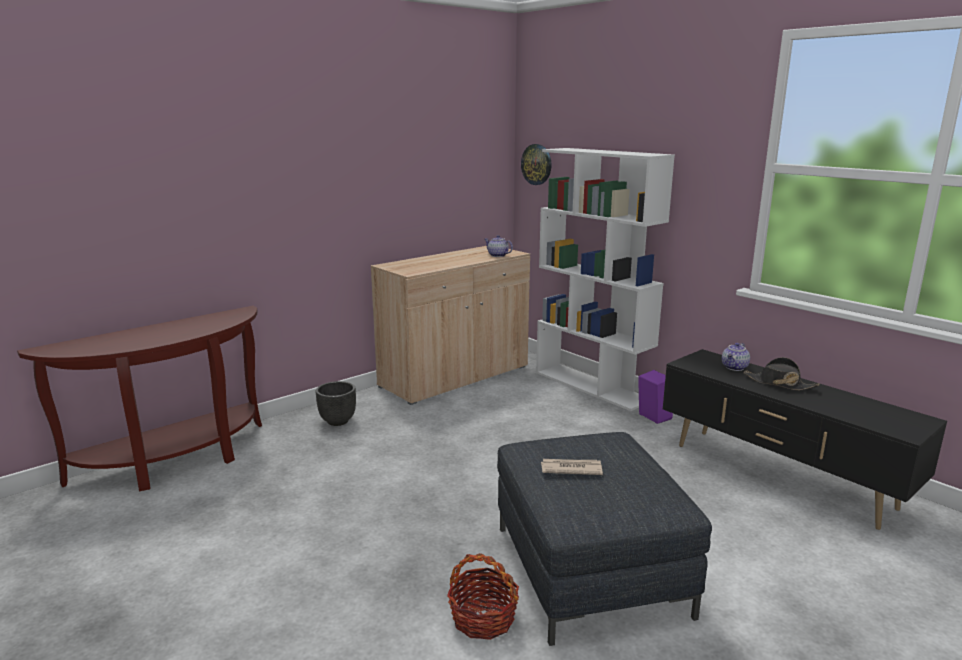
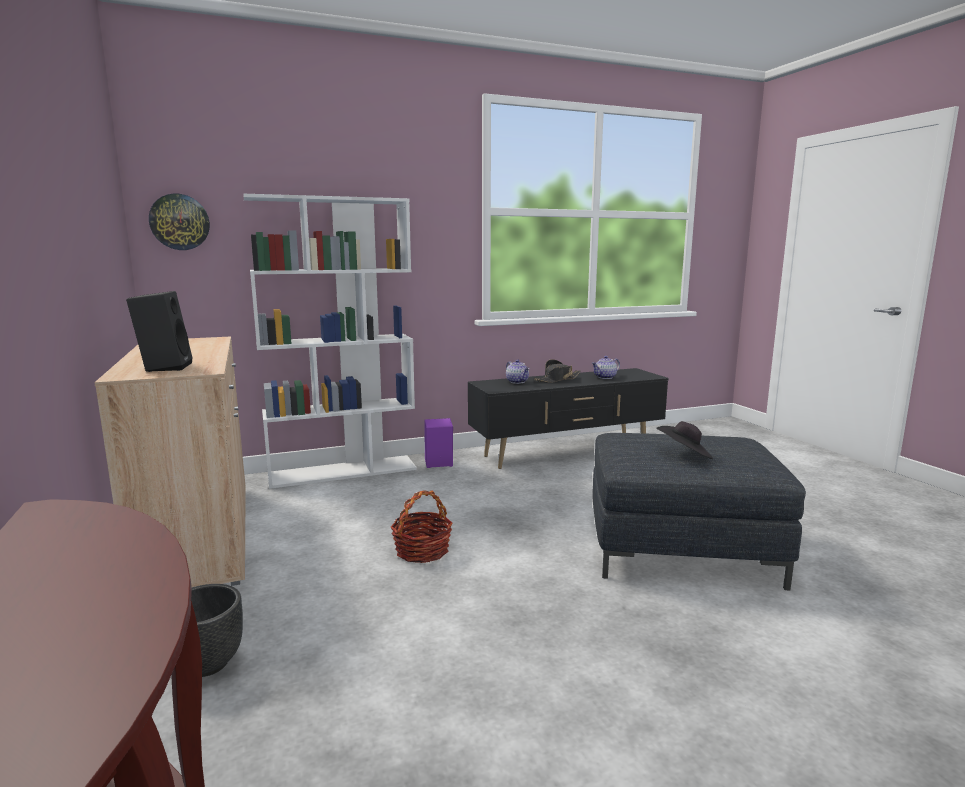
camera: 70 degrees left, 5 degrees down
basket [447,553,519,640] -> basket moved to [390,490,453,563]
teapot [485,235,513,257] -> teapot moved to [592,356,620,379]
newspaper [541,459,603,475] -> black hat [656,421,713,459]
none -> black speaker [126,291,192,372]

